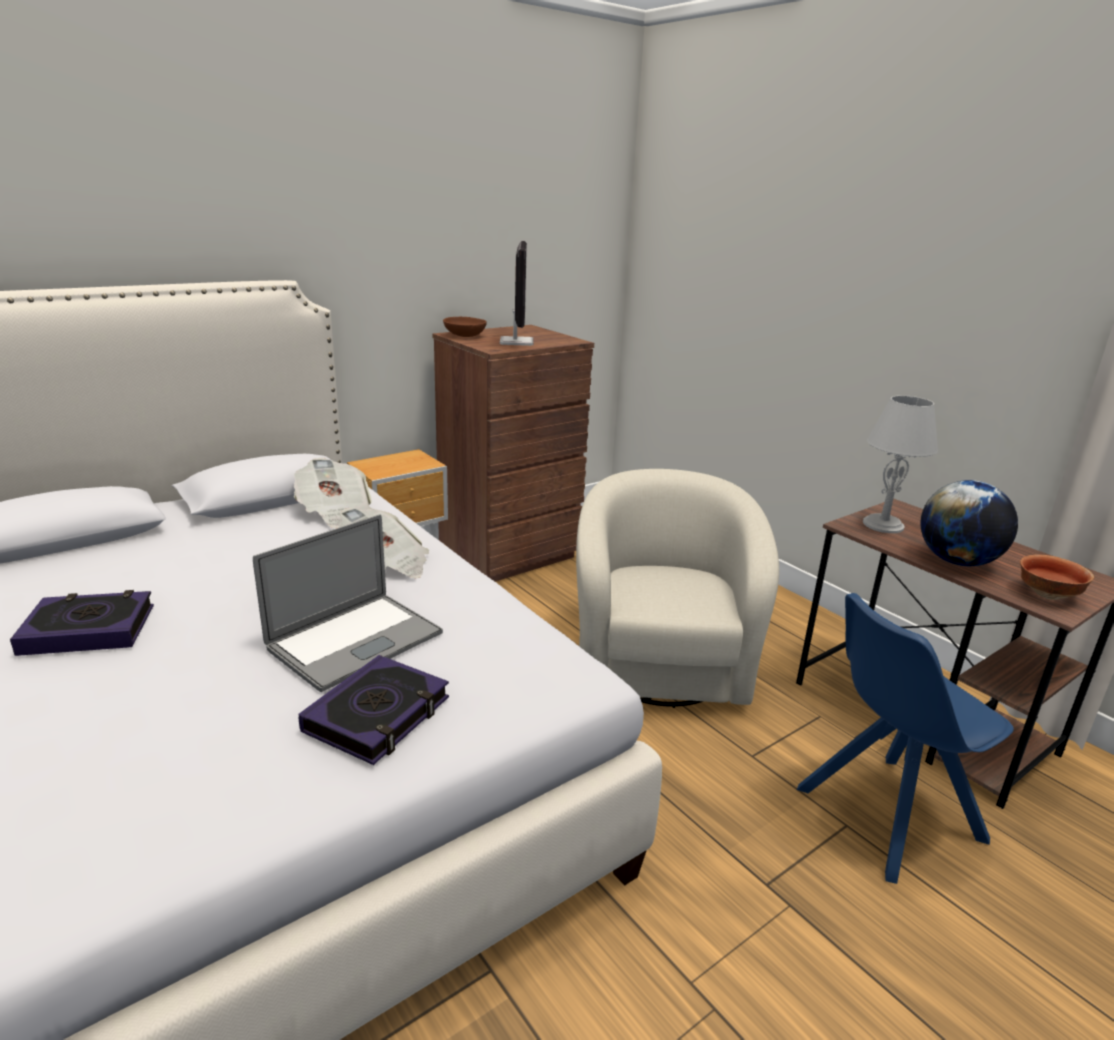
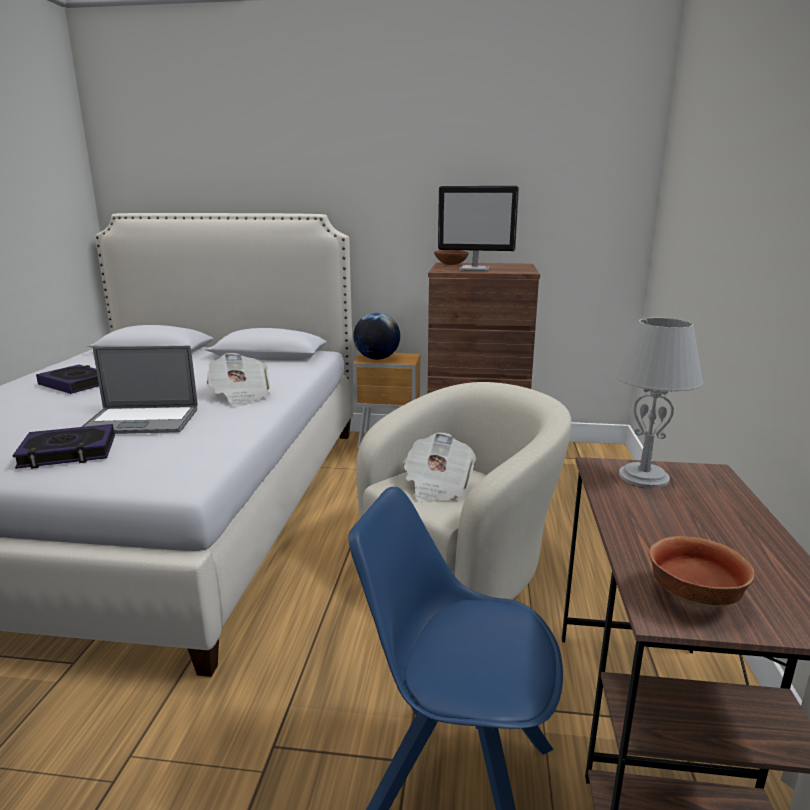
camera: 45 degrees right, 5 degrees down
newspaper [294,458,372,528] -> newspaper moved to [403,432,476,503]
monitor [500,241,534,346] -> monitor turned 60 degrees clockwise [438,186,519,271]
globe [920,480,1018,566] -> globe moved to [353,312,400,360]

